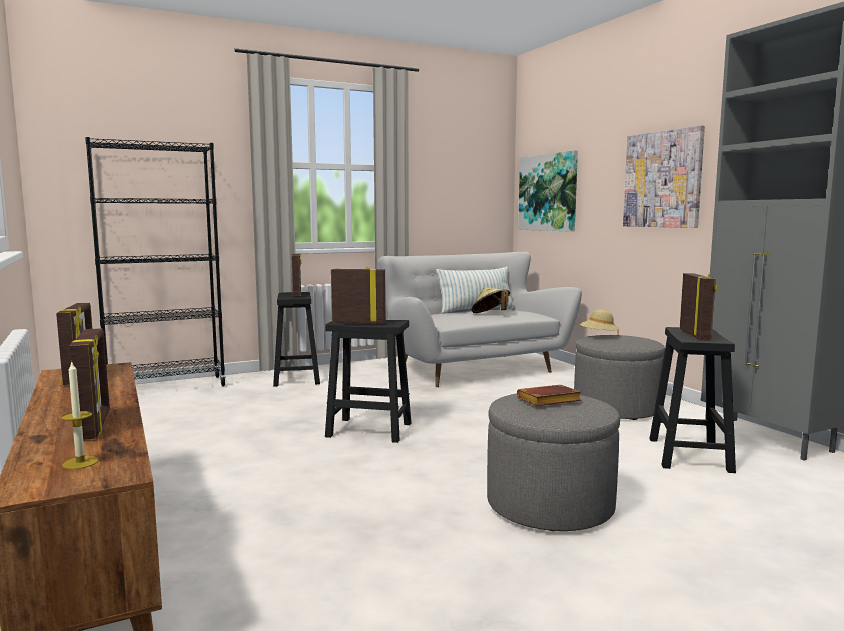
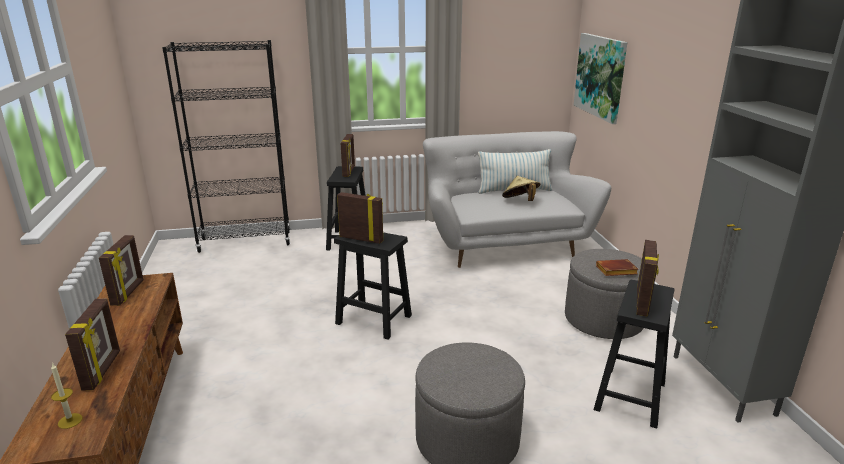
camera: 15 degrees right, 15 degrees up
brown book [517,385,581,406] -> brown book moved to [596,259,638,276]
beige hat [580,310,619,335] -> none
picture [623,125,705,228] -> none

